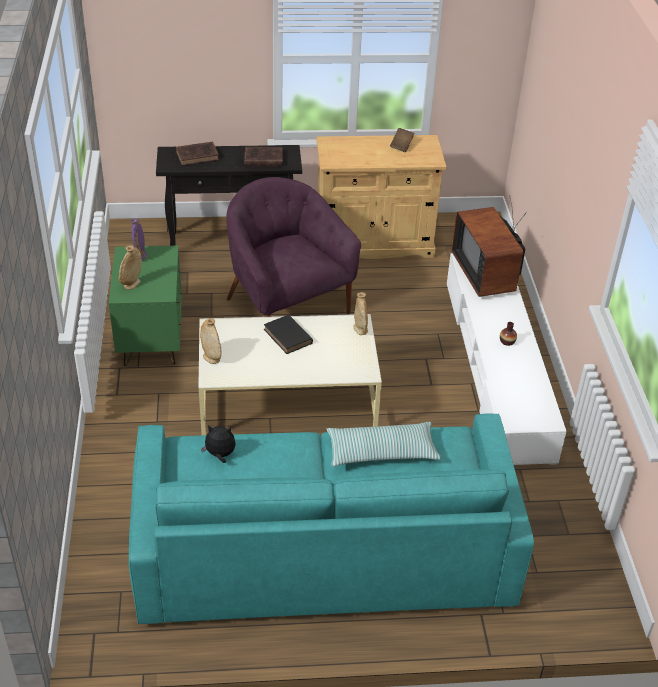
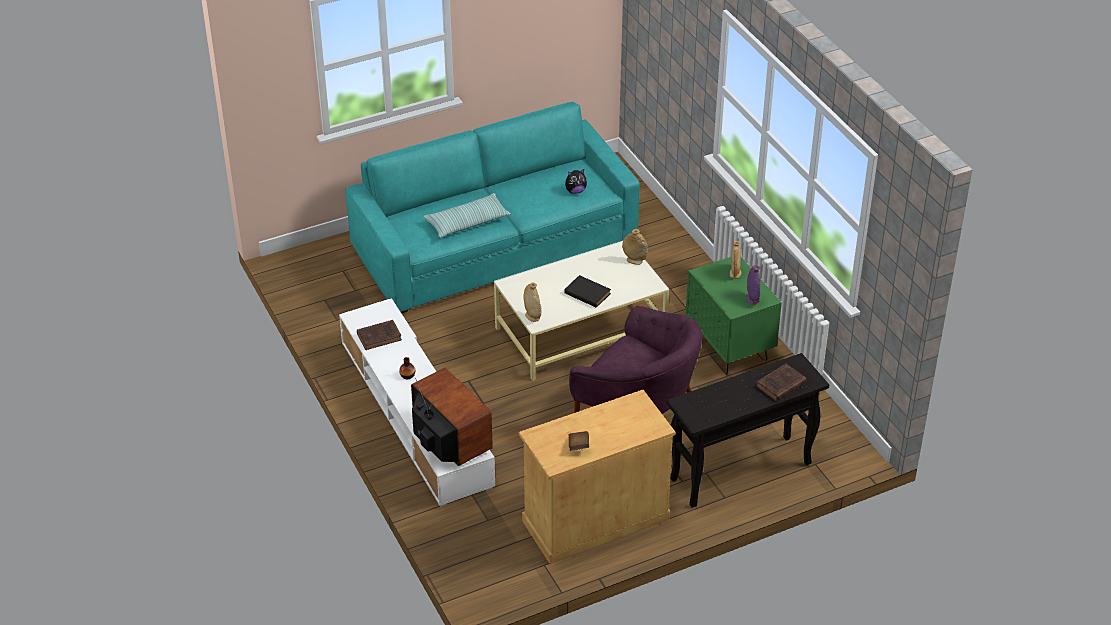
camera: 160 degrees right, 0 degrees up
brown book [244,147,283,166] -> brown book moved to [357,320,402,350]

